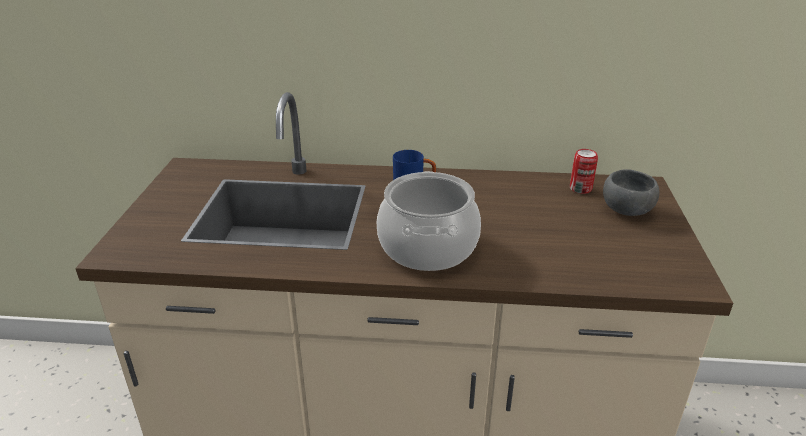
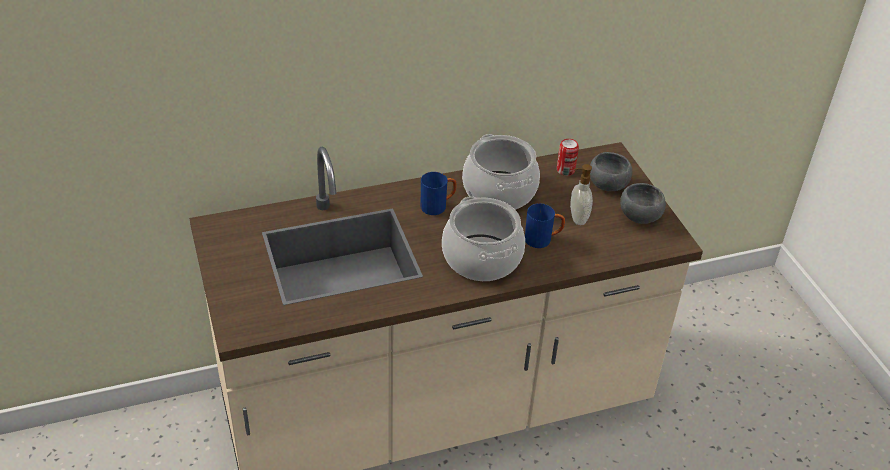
camera: 25 degrees left, 10 degrees up
none -> cooking pot [462,134,540,209]
none -> blue mug [525,203,565,248]
none -> soap dispenser [570,164,593,225]
none -> grey bowl [620,183,666,224]

